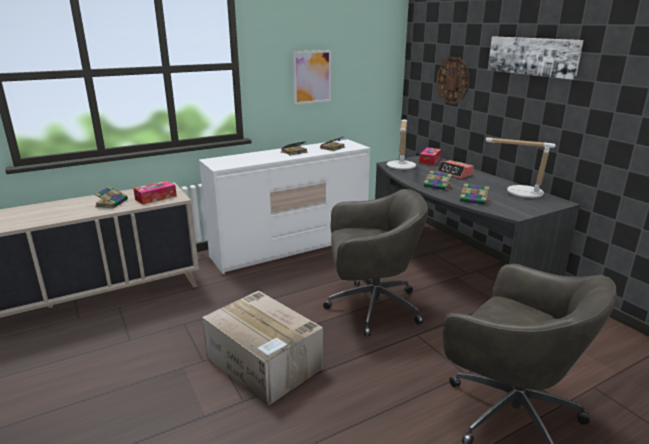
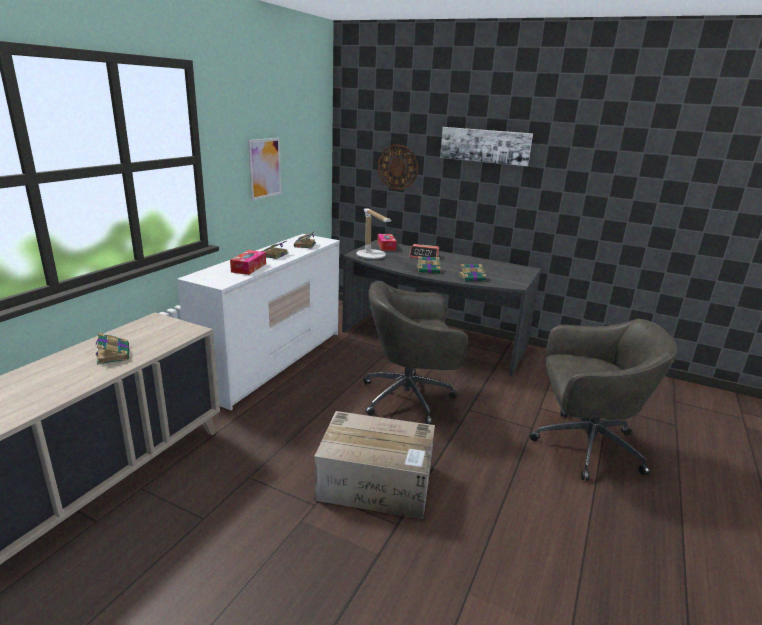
camera: 35 degrees left, 0 degrees up
tissue box [133,181,177,204] -> tissue box moved to [230,250,266,275]
grey office chair [323,189,428,336] -> grey office chair turned 150 degrees counterclockwise [363,281,468,425]
table lamp [486,137,556,198] -> none

